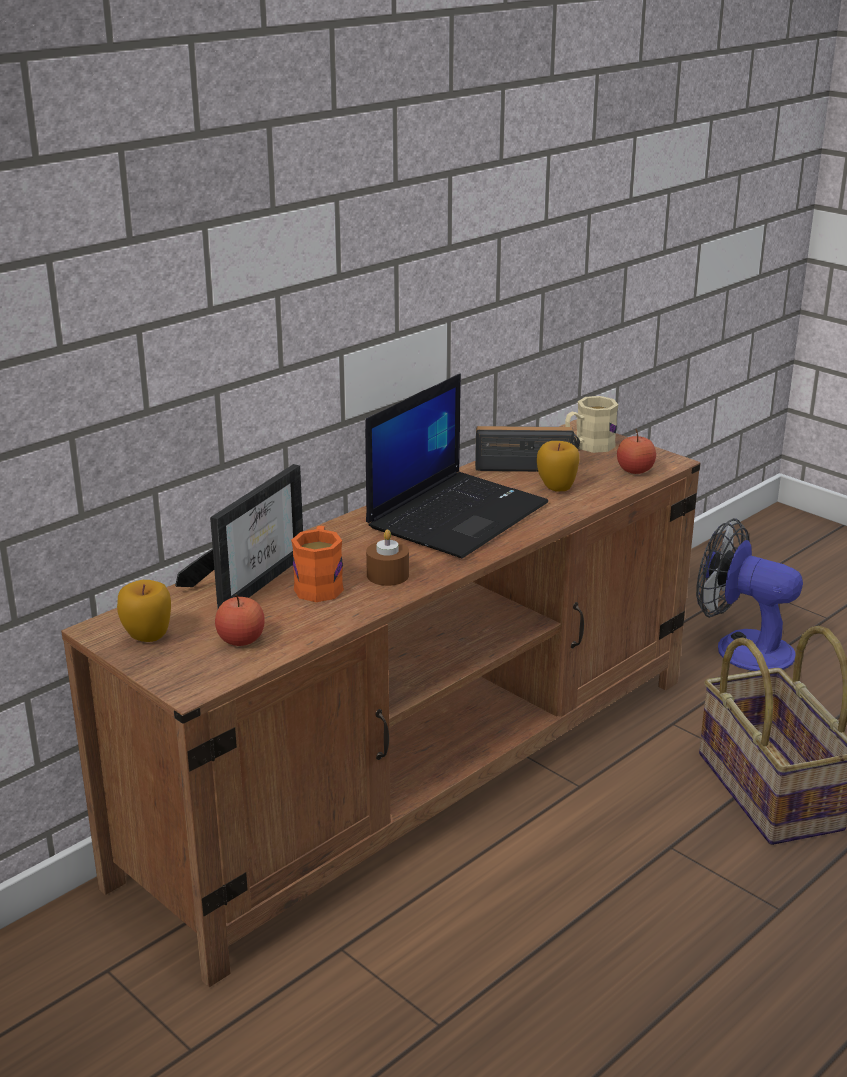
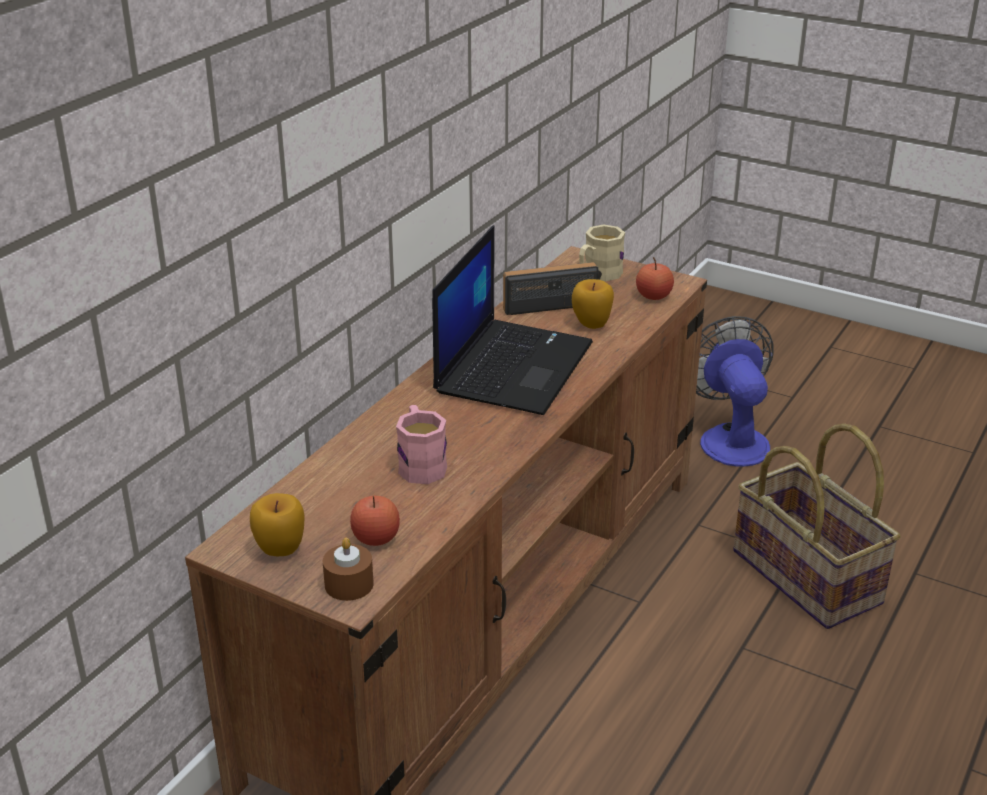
camera: 15 degrees left, 5 degrees up
picture frame [175,464,303,608] -> none
orange mug [291,526,344,602] -> pink mug [396,405,447,484]
brown candle [366,530,409,586] -> brown candle moved to [323,538,374,601]
fan [696,518,803,671] -> fan turned 60 degrees clockwise [696,316,773,467]

